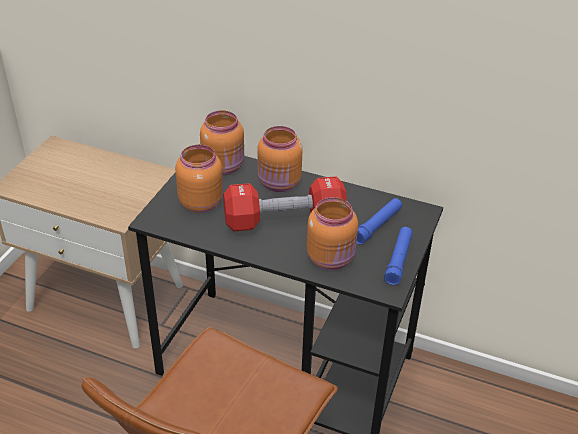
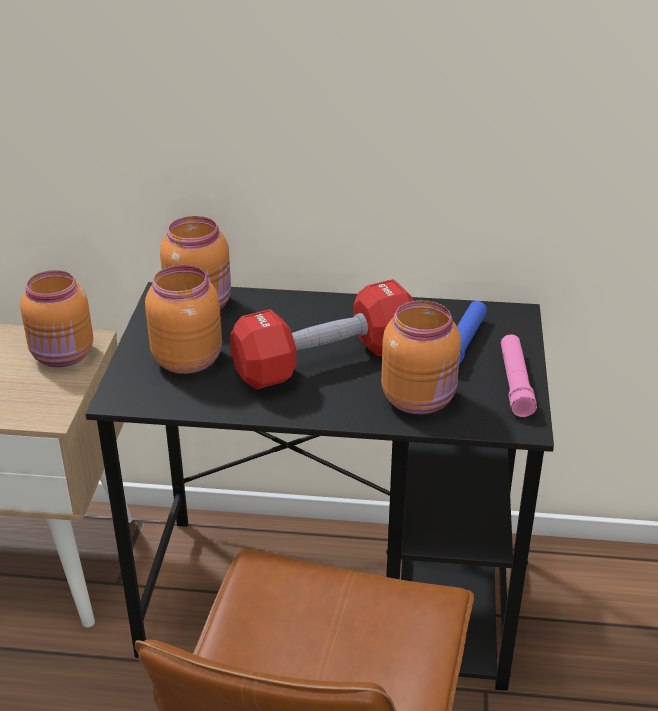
camera: 15 degrees left, 5 degrees down
orange jar [258,126,302,192] -> orange jar moved to [20,270,93,367]
blue flashlight [384,227,413,285] -> pink flashlight [501,334,537,417]

